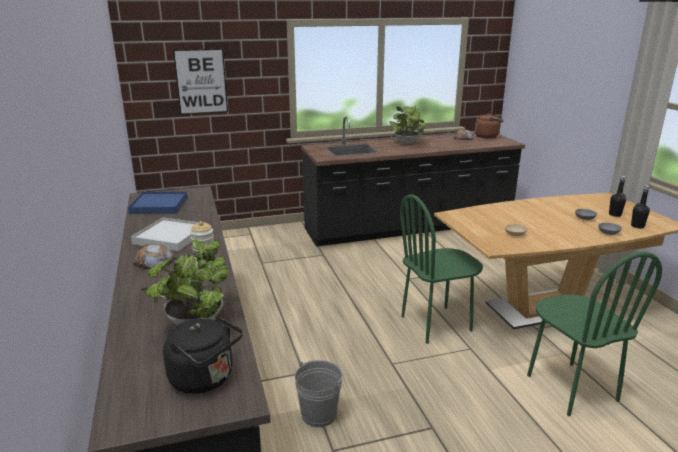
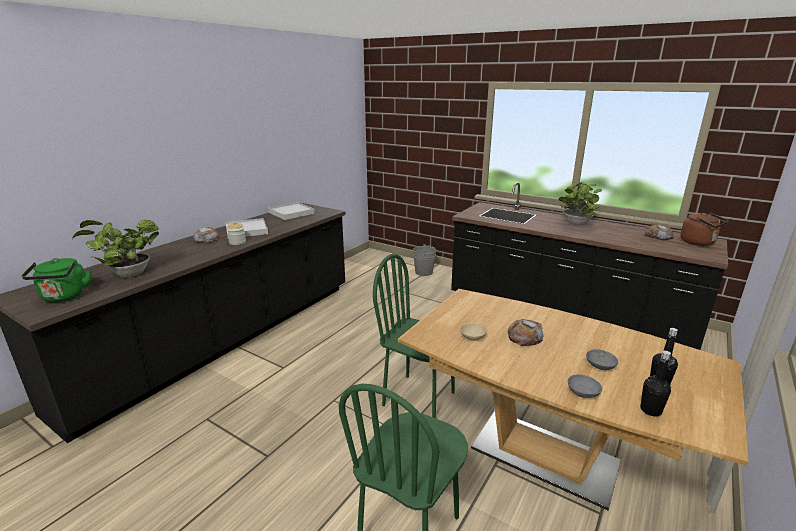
camera: 50 degrees right, 0 degrees up
blue tray [128,191,187,214] -> white tray [268,202,315,220]
black kettle [163,315,243,394] -> green kettle [21,258,92,302]
picture [173,49,228,115] -> none
grey bucket [295,360,342,427] -> grey bucket moved to [413,244,437,276]
none -> bread [507,319,544,346]

